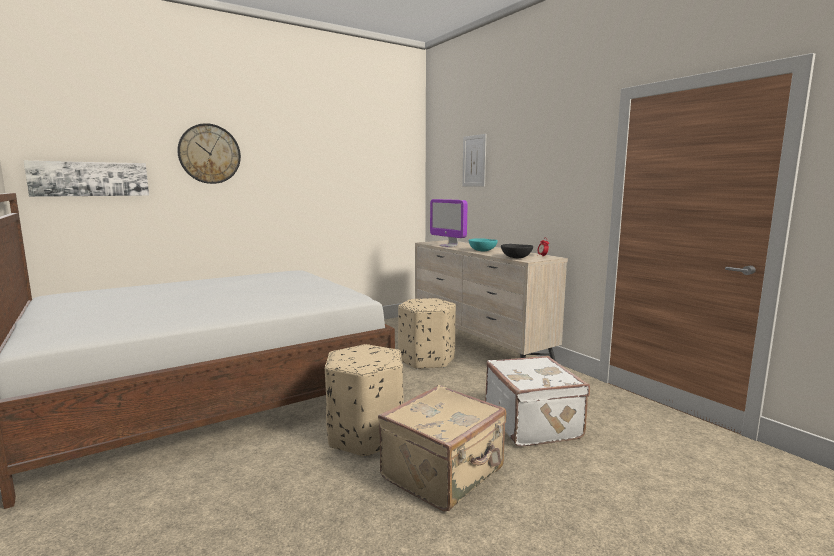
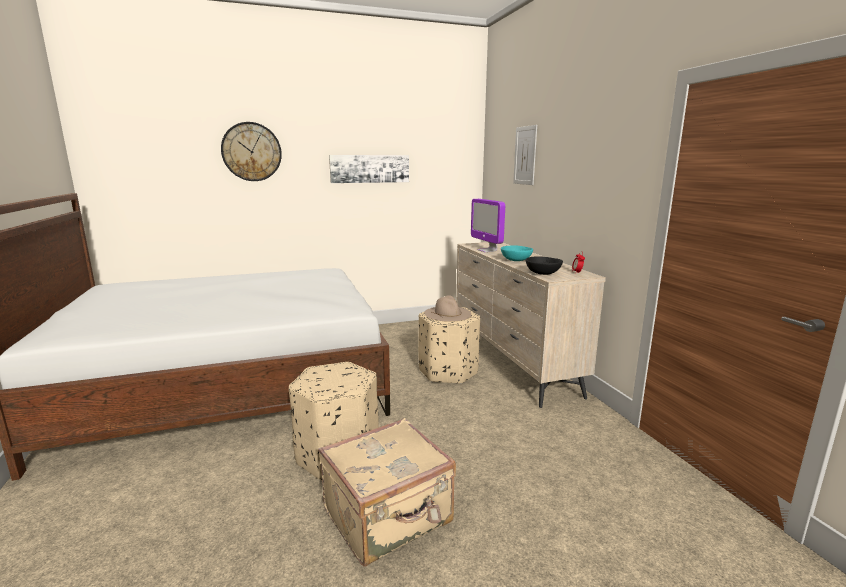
camera: 15 degrees right, 5 degrees up
picture [24,161,149,197] -> picture moved to [329,155,409,183]
white suitcase [485,356,590,446] -> none
none -> beige hat [424,295,471,321]

